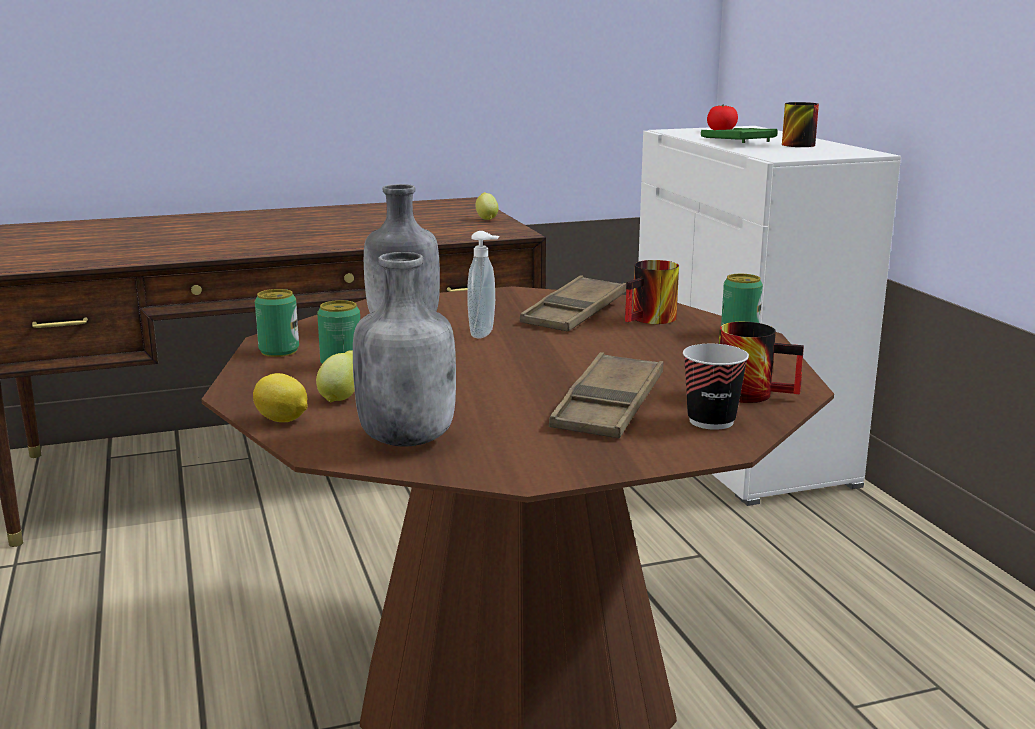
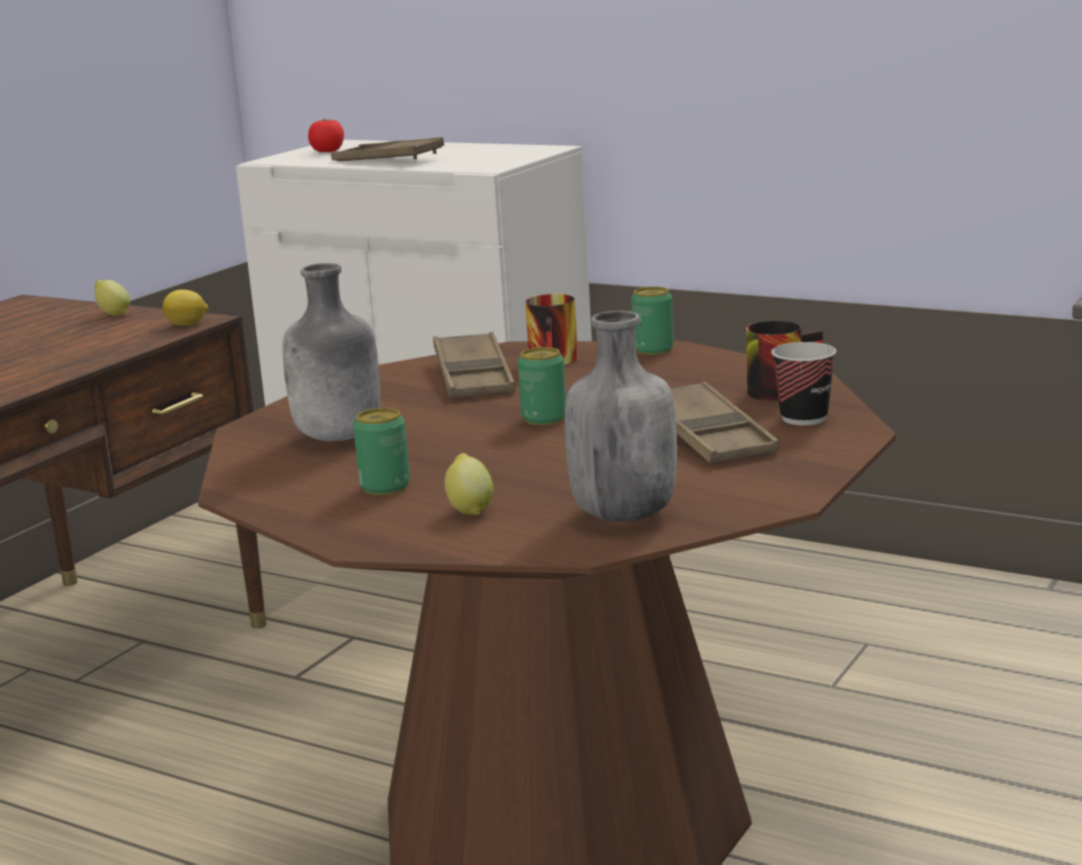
camera: 40 degrees left, 0 degrees up
lemon [253,373,308,422] -> lemon moved to [163,290,208,326]
can [255,289,299,357] -> can moved to [518,347,566,425]
soap dispenser [467,231,500,338] -> none
green tray [701,128,778,143] -> brown tray [331,137,444,161]
mug [782,102,819,147] -> none

